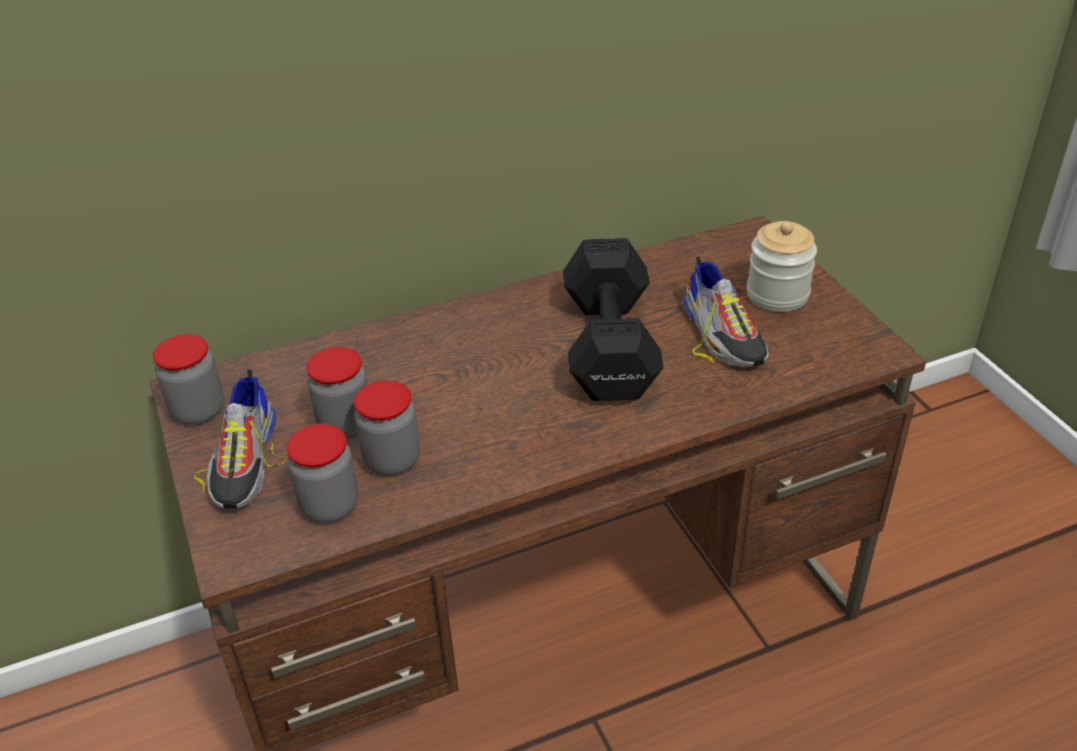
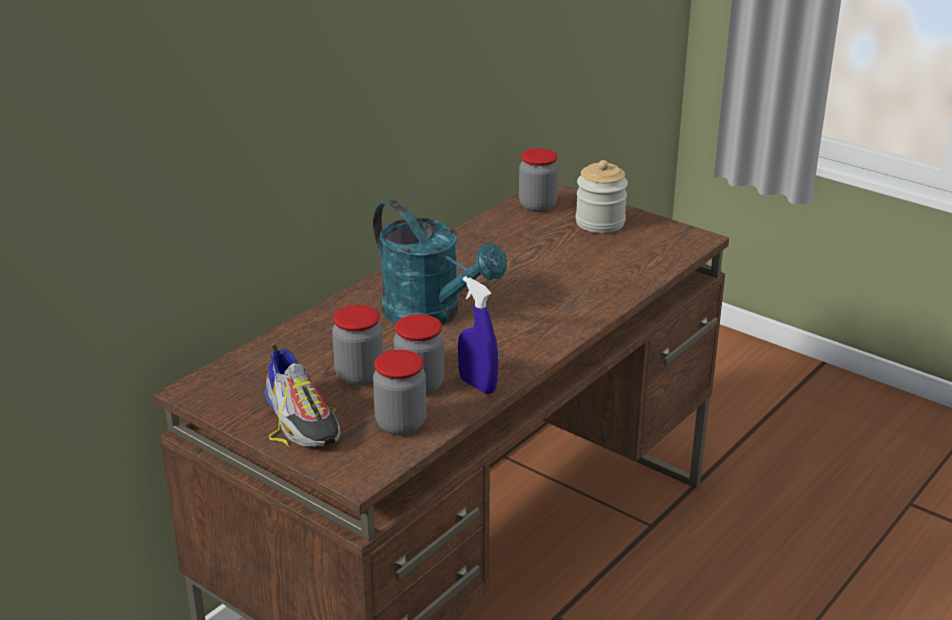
camera: 30 degrees left, 10 degrees down
jar [153,334,224,425] -> jar moved to [519,148,559,212]
black dumbbell [563,238,664,401] -> none
shoe [683,256,769,367] -> none
none -> turquoise watering can [373,200,507,325]
none -> blue spray bottle [458,276,498,394]

